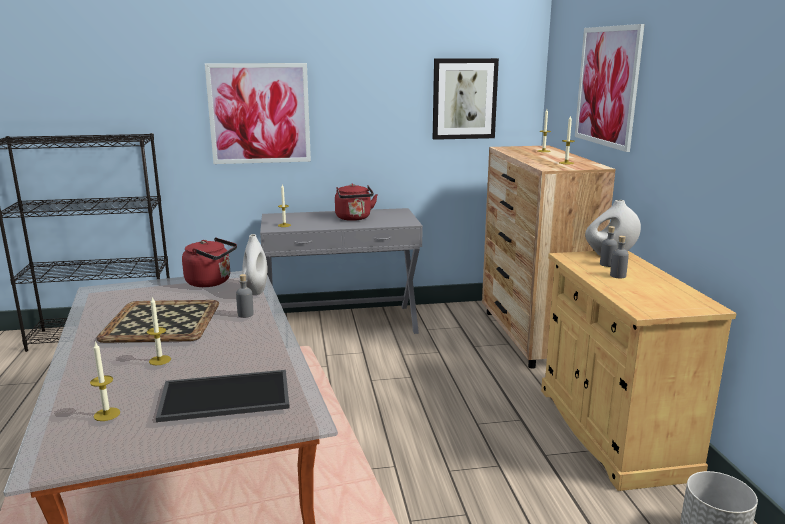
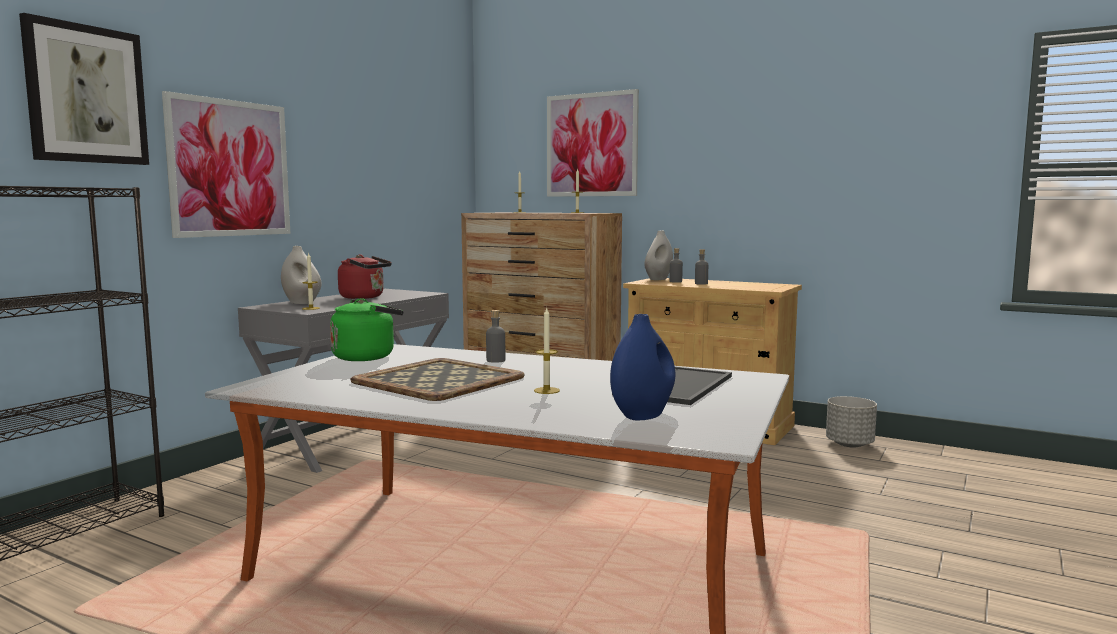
camera: 50 degrees left, 10 degrees down
candle [90,341,120,421] -> blue vase [610,314,675,420]
red kettle [182,237,237,287] -> green kettle [330,298,404,361]
white vase [242,234,267,295] -> white vase moved to [281,246,322,304]
picture [433,58,499,140] -> picture moved to [19,13,149,165]

